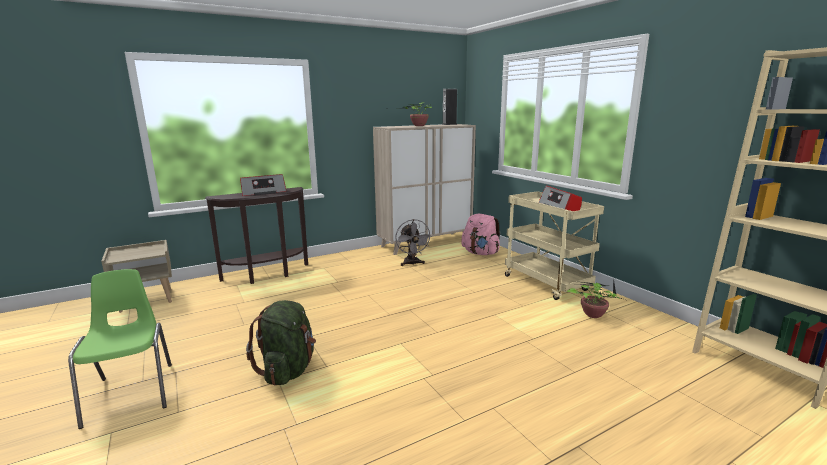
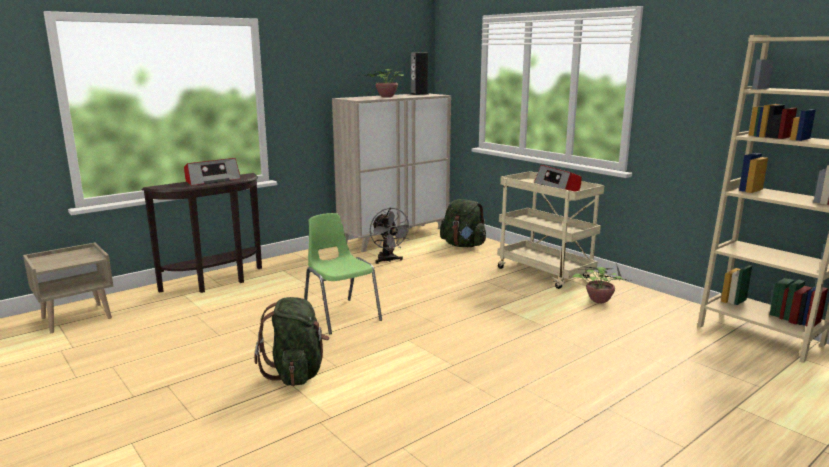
camera: 10 degrees left, 0 degrees up
green chair [68,269,172,429] -> green chair moved to [304,213,382,334]
pink backpack [461,214,500,255] -> green backpack [440,199,486,247]

